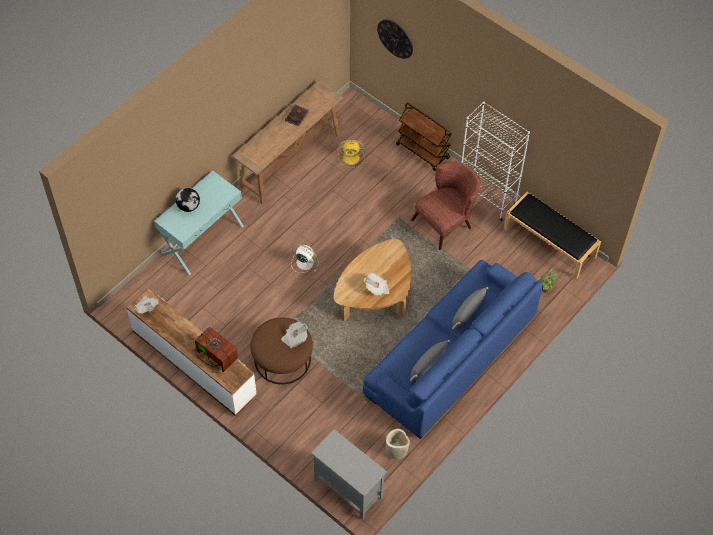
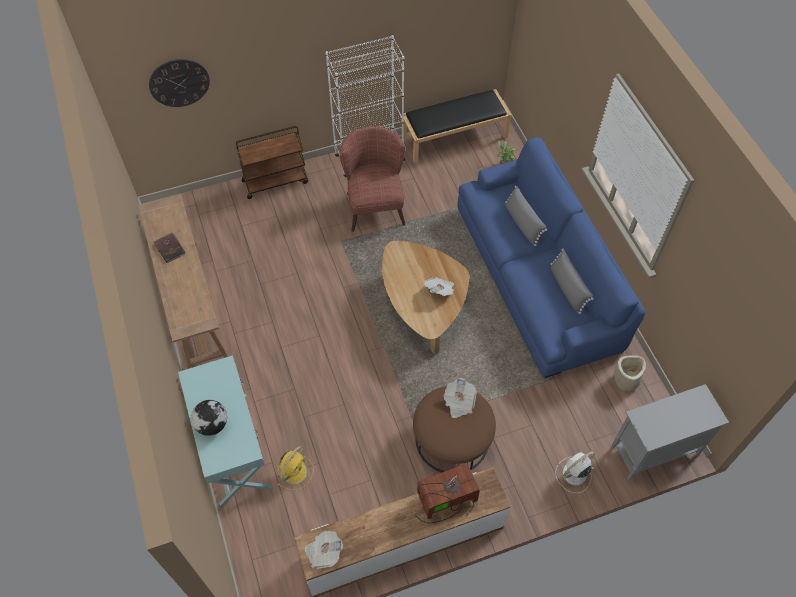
camera: 60 degrees left, 0 degrees up
white fan [291,244,318,273] -> white fan moved to [555,451,595,493]
yellow fan [338,140,364,168] -> yellow fan moved to [278,446,314,490]

